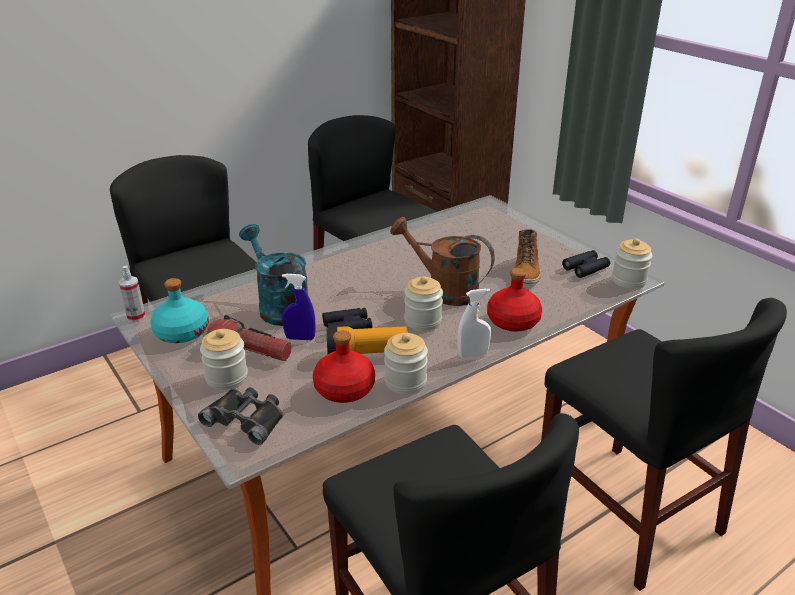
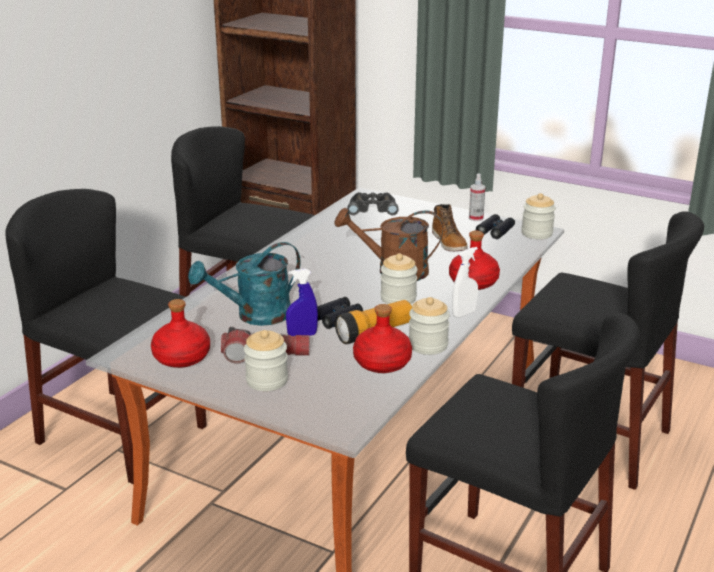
camera: 25 degrees left, 5 degrees down
spray bottle [119,265,146,322] -> spray bottle moved to [469,174,485,221]
turquoise bottle [150,278,209,343] -> red bottle [151,299,210,368]
black binoculars [198,387,283,445] -> black binoculars moved to [347,192,399,215]
turquoise watering can [239,224,308,326] -> turquoise watering can turned 60 degrees counterclockwise [188,242,300,326]

